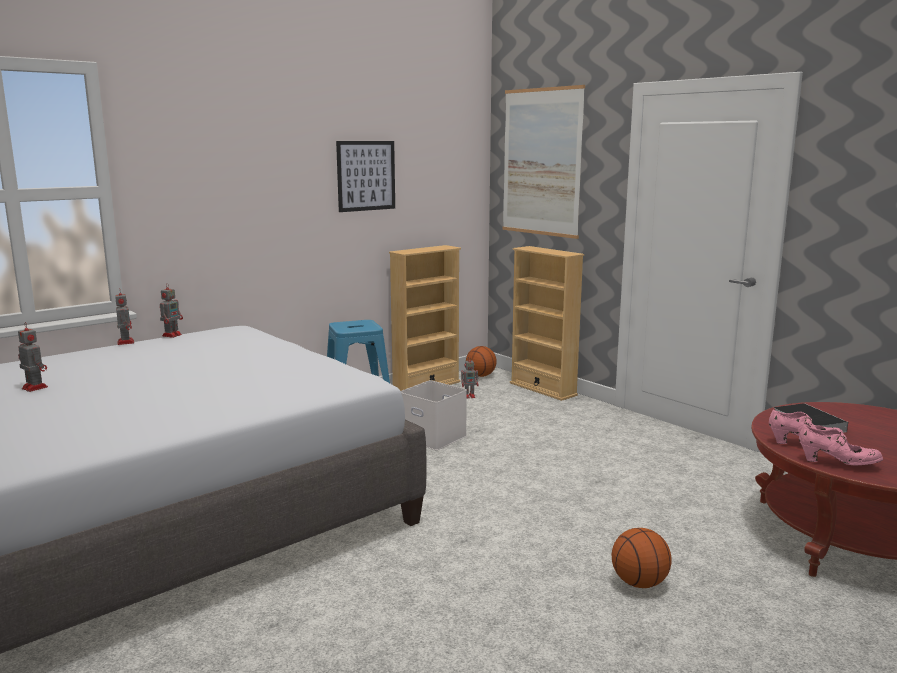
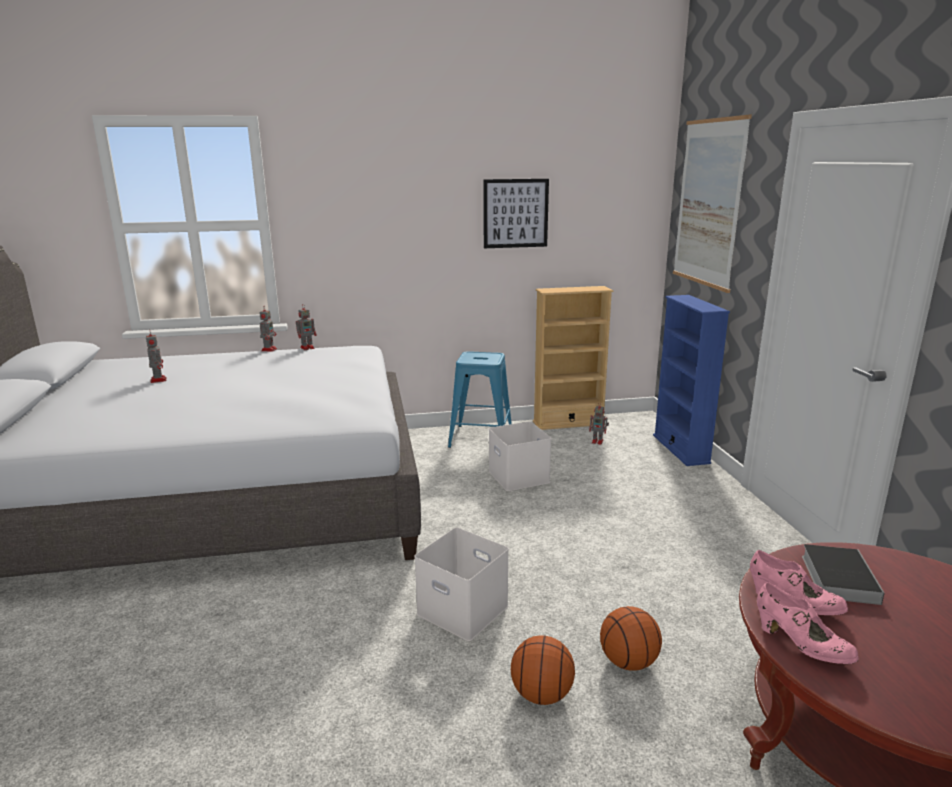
camera: 30 degrees right, 5 degrees up
basketball [466,346,497,377] -> basketball moved to [600,606,662,671]
beige bookcase [510,246,584,401] -> blue bookcase [653,295,730,466]
none -> white storage box [414,527,509,641]

